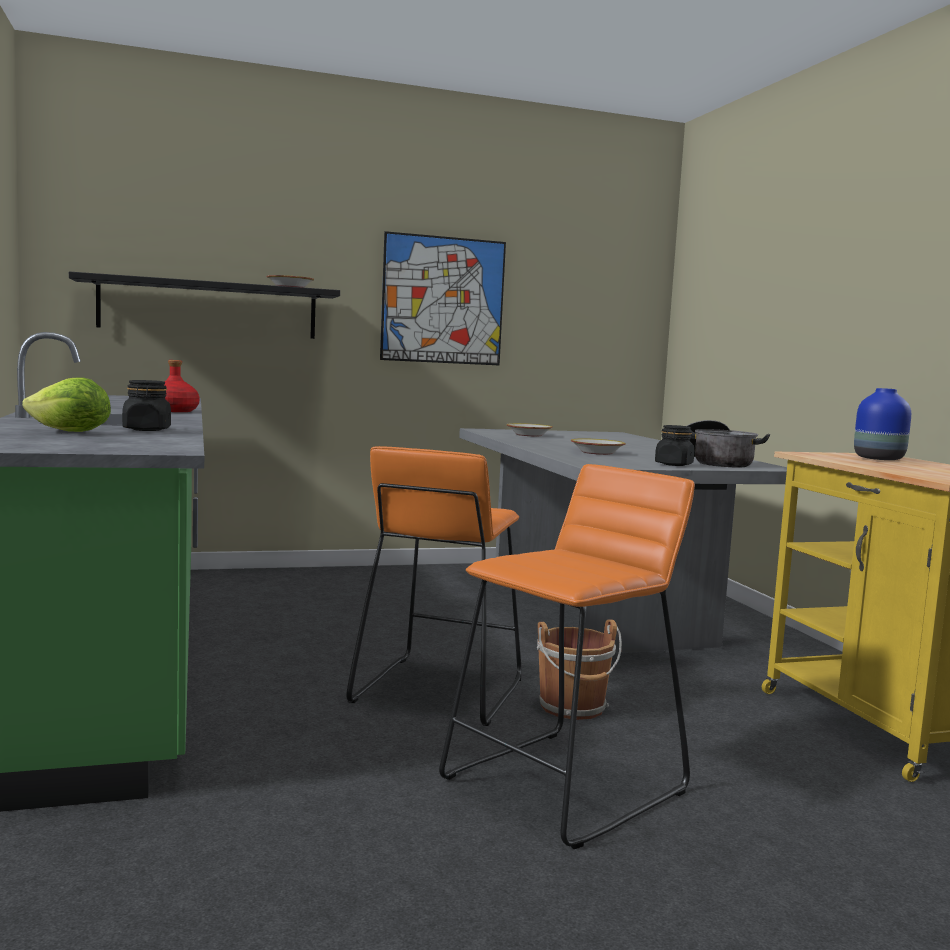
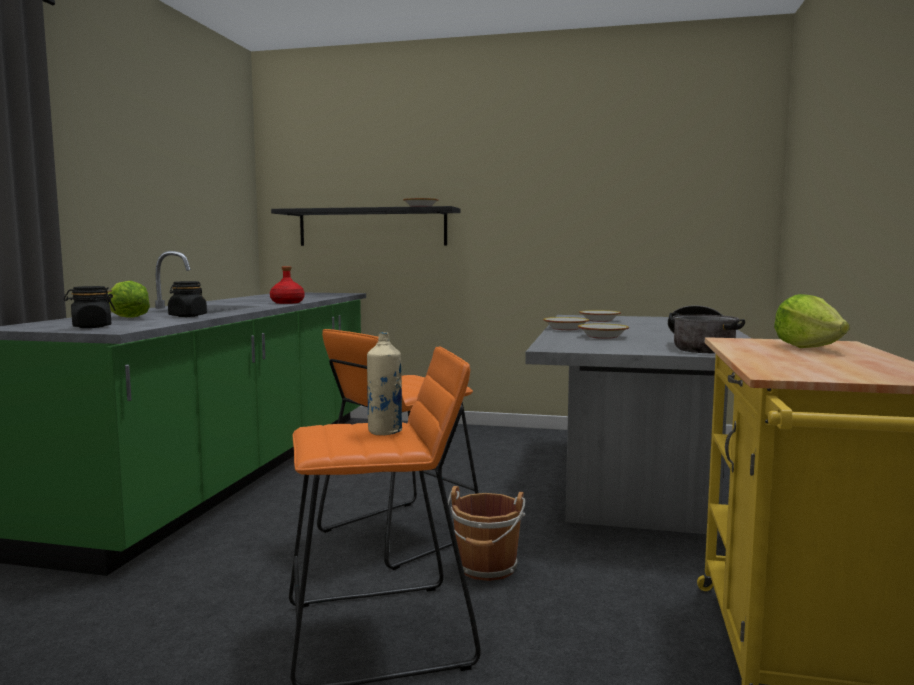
camera: 30 degrees right, 0 degrees up
picture [380,231,506,365] -> none
black jar [655,425,694,466] -> black jar moved to [64,286,116,328]
blue vase [854,388,911,460] -> lettuce [774,294,850,348]
none -> beige bottle [367,332,402,435]
none -> bowl [543,317,589,330]

